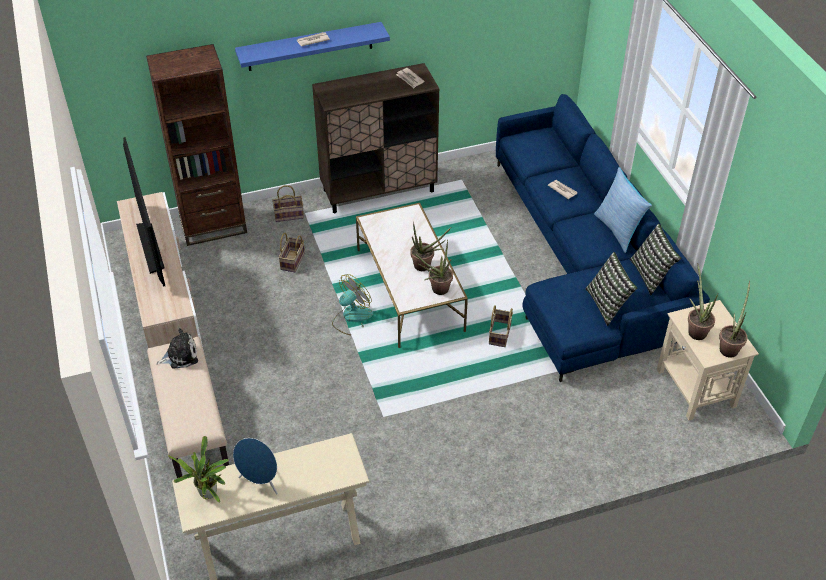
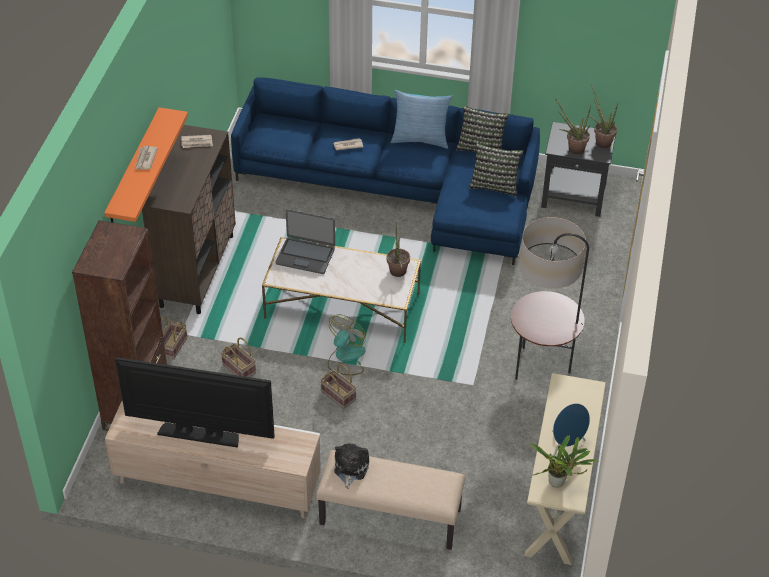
camera: 60 degrees left, 0 degrees up
blue shelf [235,22,390,71] -> orange shelf [104,107,188,223]
fan [332,274,373,335] -> fan turned 45 degrees clockwise [328,314,366,375]
potted plant [410,221,451,271] -> none
basket [489,305,513,347] -> basket moved to [320,364,357,409]
beige side table [657,300,759,420] -> black side table [541,122,616,217]
none -> laptop [275,209,335,274]
none -> floor lamp [511,217,589,380]

